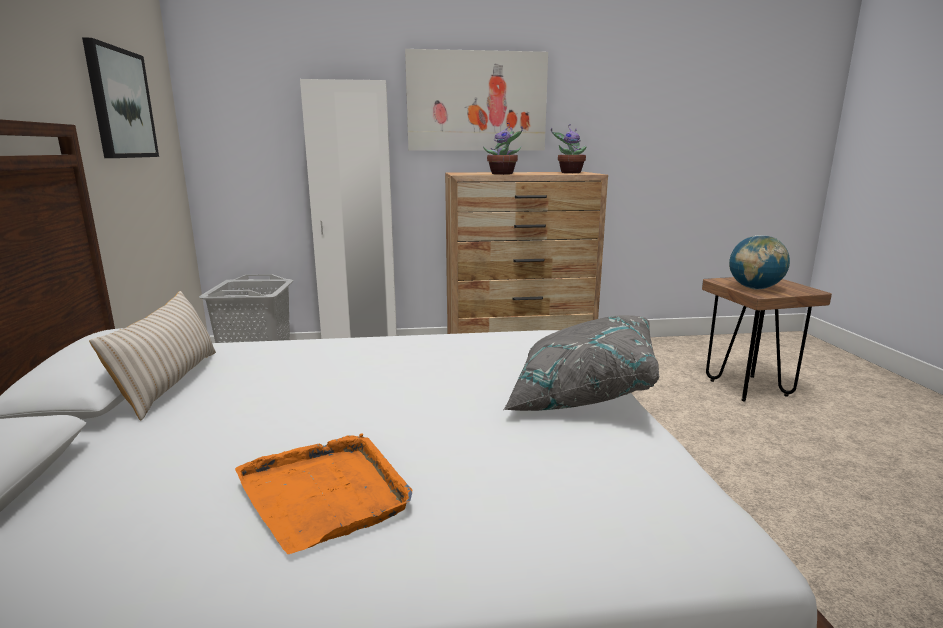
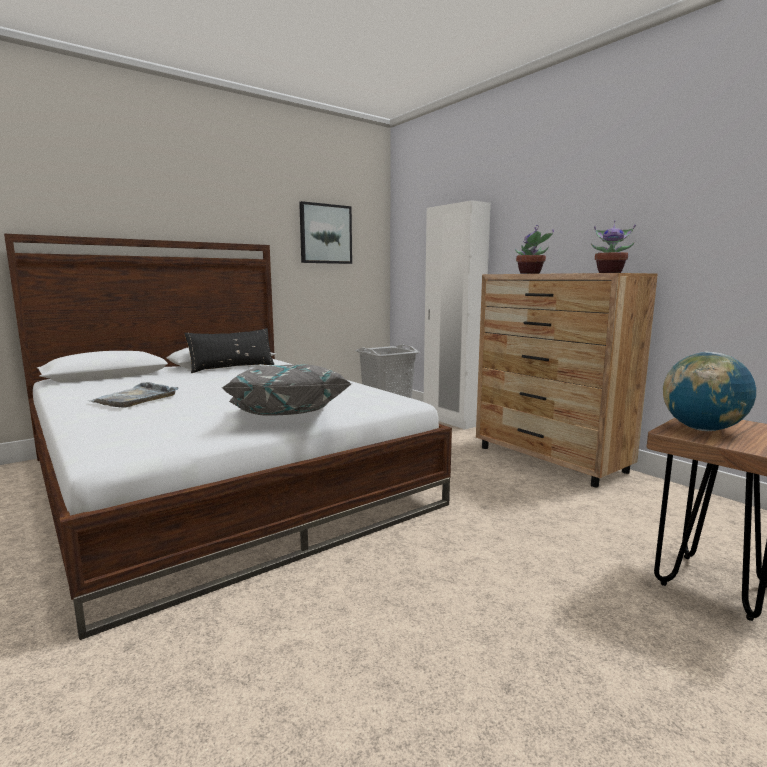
camera: 60 degrees right, 5 degrees down
beige pillow [89,291,216,421] -> black pillow [184,328,274,373]
orange tray [235,433,412,554] -> grey tray [88,382,178,408]
picture [405,49,548,151] -> none

